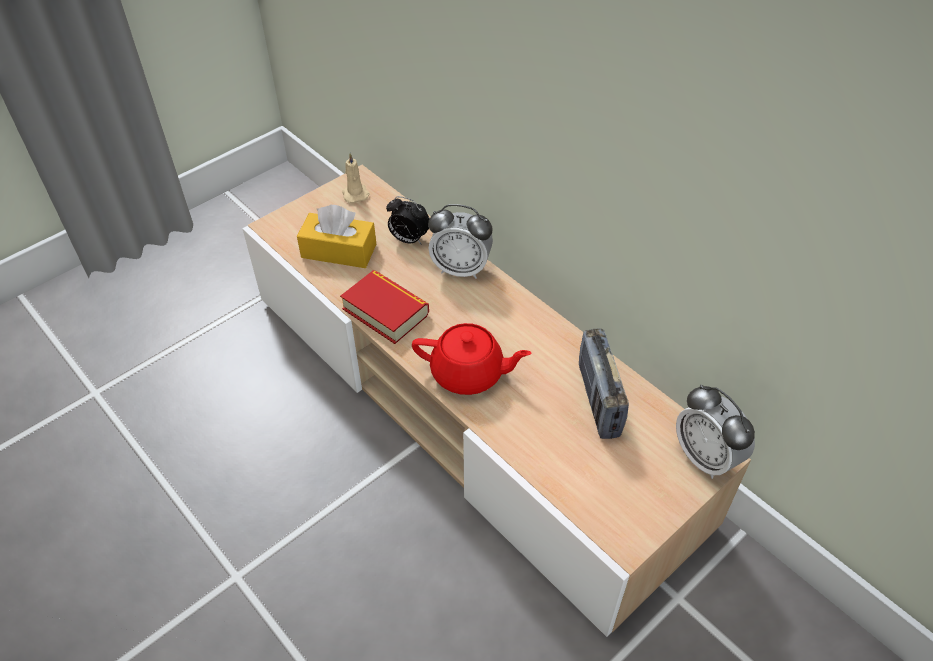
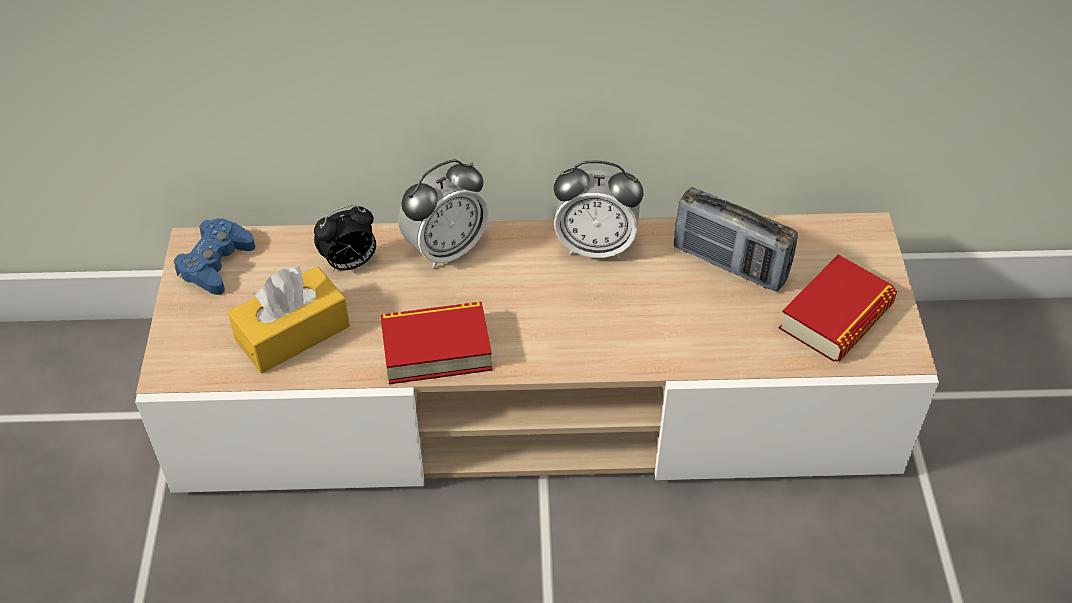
camera: 50 degrees left, 0 degrees up
beige candle [342,153,370,203] -> blue game controller [173,218,255,295]
red teapot [412,323,532,395] -> none
alarm clock [676,384,755,479] -> alarm clock moved to [554,161,643,259]
none -> book [779,255,897,362]

